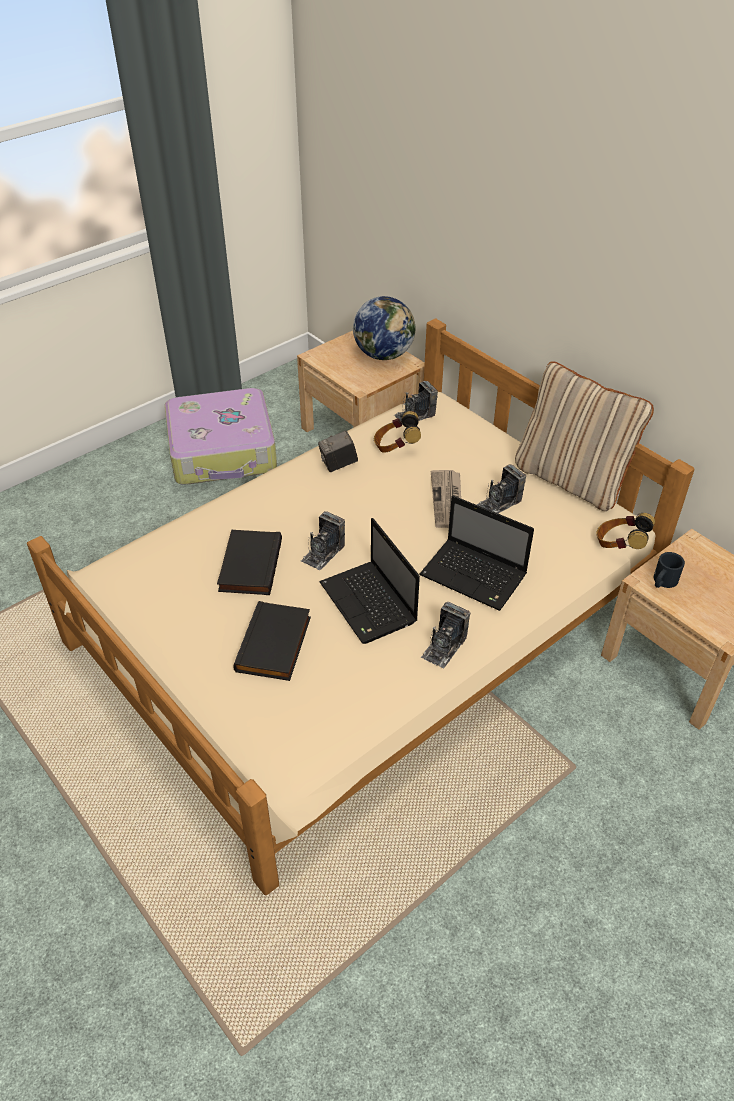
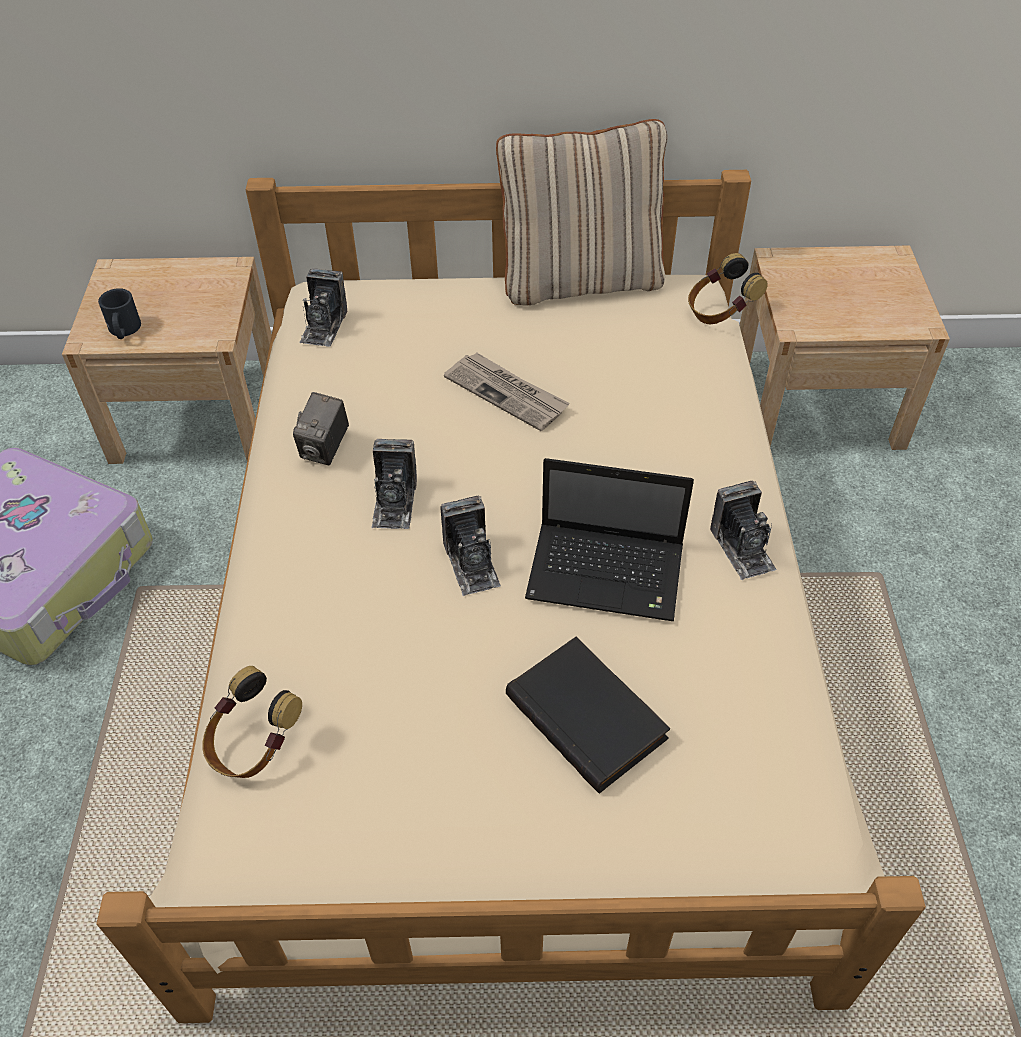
camera: 50 degrees left, 5 degrees up
black book [217,530,282,595] -> none
globe [353,296,416,360] -> none
headphones [374,411,421,453] -> headphones moved to [202,666,302,778]
laptop [420,496,534,611] -> none
camera [477,464,526,514] -> camera moved to [371,439,417,529]
black mug [654,552,685,588] -> black mug moved to [98,288,141,339]

